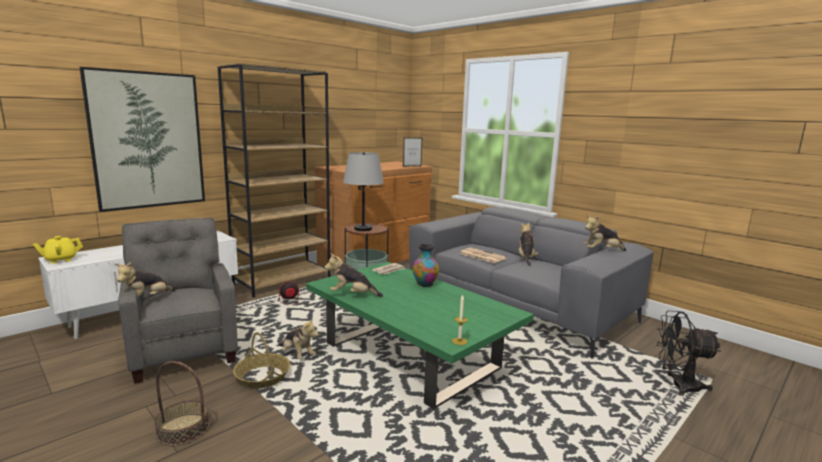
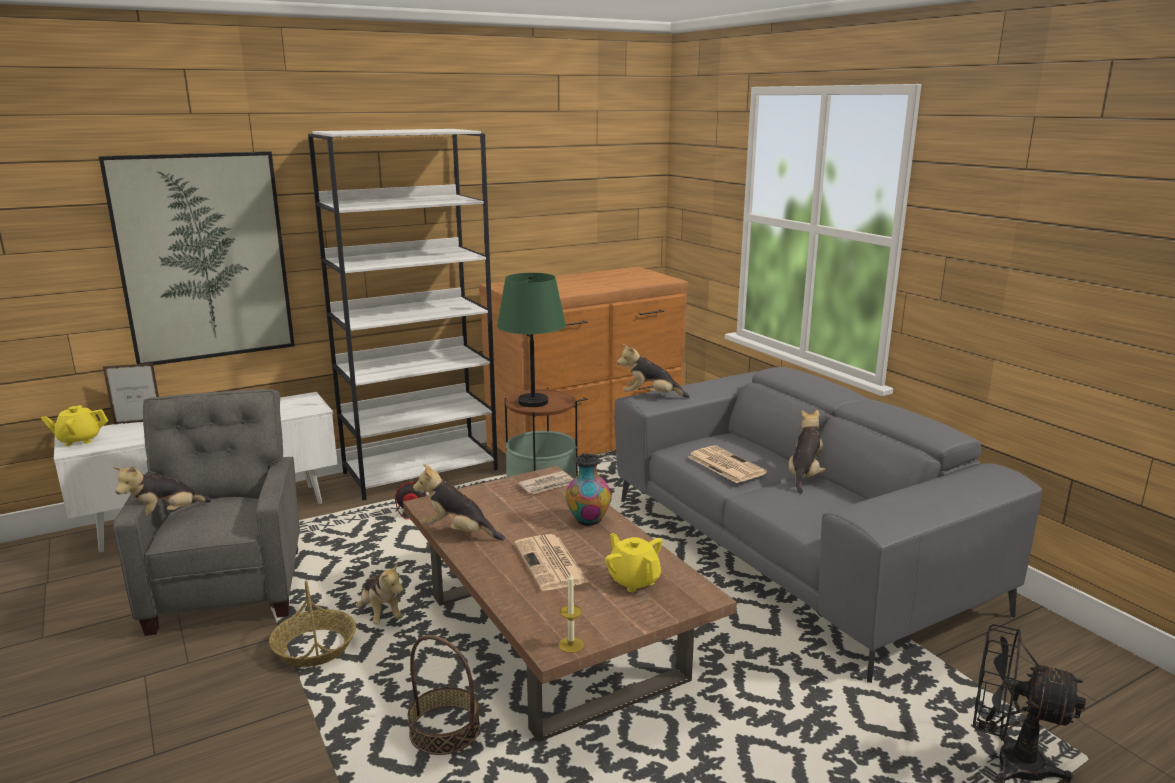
camera: 15 degrees right, 5 degrees up
basket [154,361,210,446] -> basket moved to [408,635,480,755]
brown bookcase [218,63,330,297] -> white bookcase [308,129,498,500]
green coffee table [306,262,534,409] -> brown coffee table [403,466,737,742]
grey table lamp [343,152,384,231] -> green table lamp [497,273,566,407]
picture frame [403,137,423,167] -> picture frame moved to [103,363,159,424]
plush toy [583,215,626,251] -> plush toy moved to [617,344,690,398]
none -> newspaper [514,534,589,591]
none -> yellow teapot [605,533,663,592]

